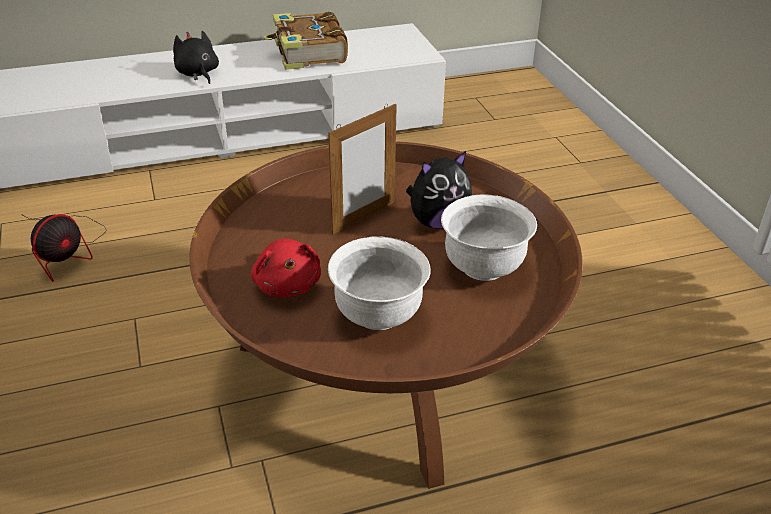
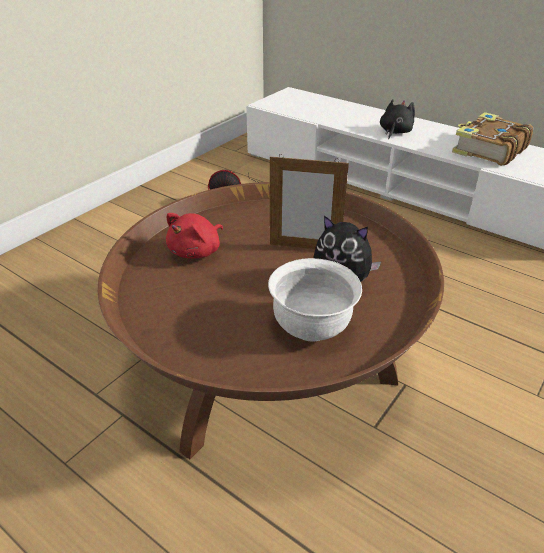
camera: 55 degrees right, 0 degrees up
white bowl [328,236,431,330] -> none

